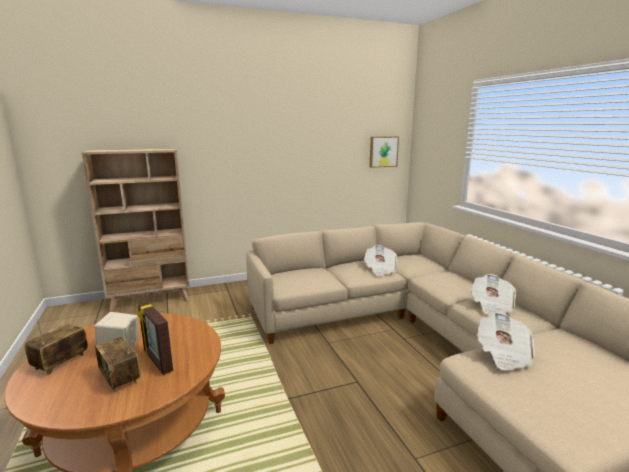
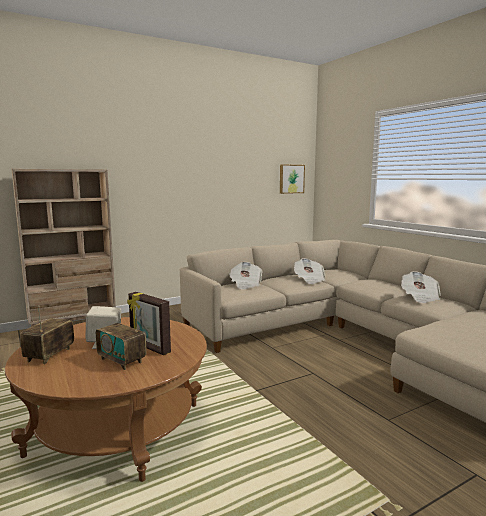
camera: 10 degrees left, 5 degrees down
newspaper [477,312,535,371] -> newspaper moved to [229,262,263,290]

